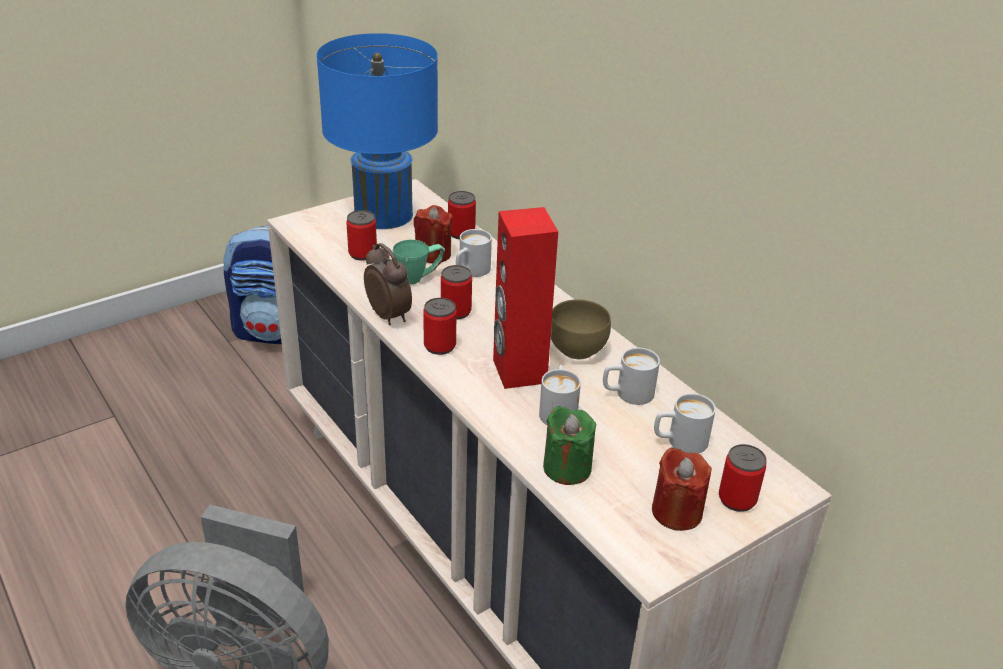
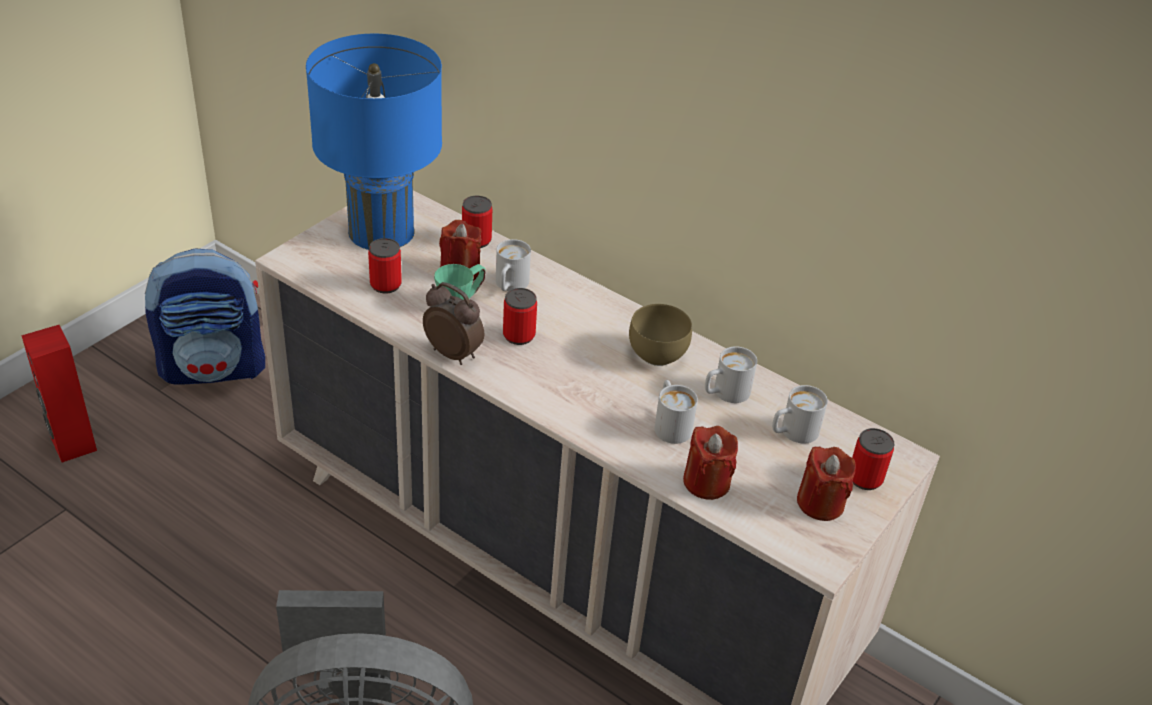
camera: 20 degrees left, 5 degrees up
can [423,298,456,355] -> none
red speaker [493,207,558,389] -> red speaker moved to [21,325,97,462]
green candle [543,406,596,485] -> red candle [683,426,738,500]

